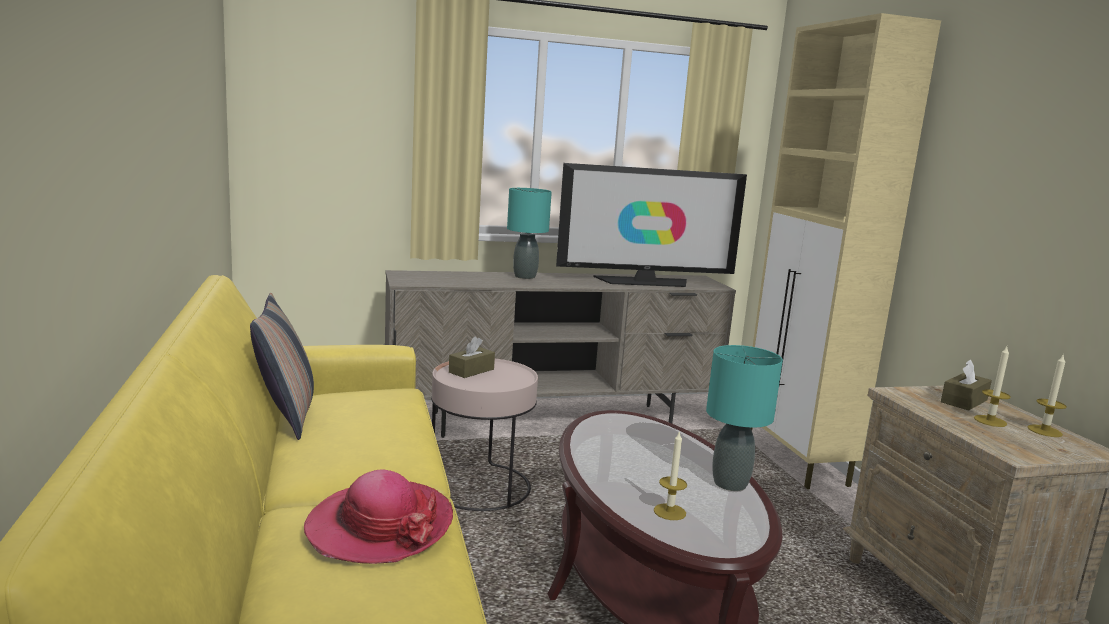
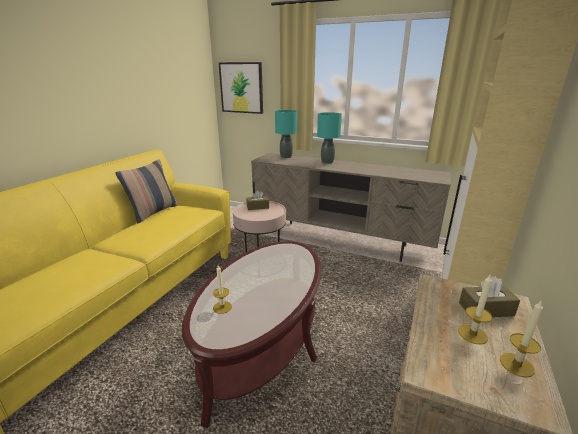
camera: 40 degrees right, 10 degrees up
hat [304,470,453,564] -> none
television [556,163,747,287] -> none
turquoise table lamp [706,345,783,491] -> turquoise table lamp moved to [275,110,297,158]
none -> picture [219,62,263,114]

